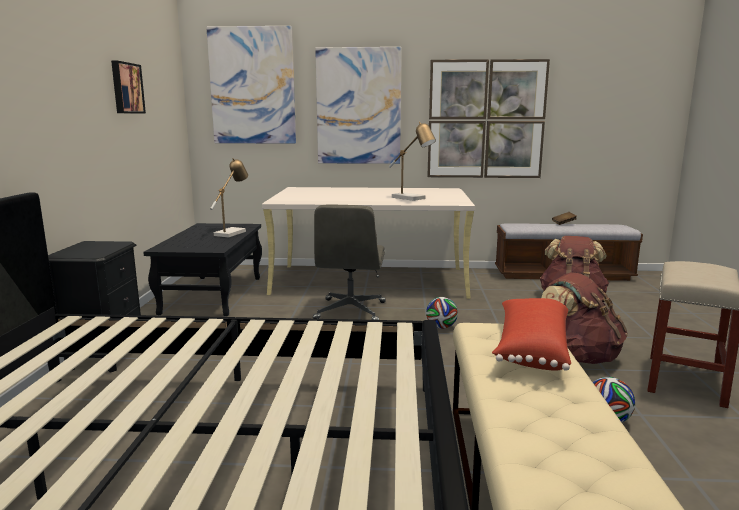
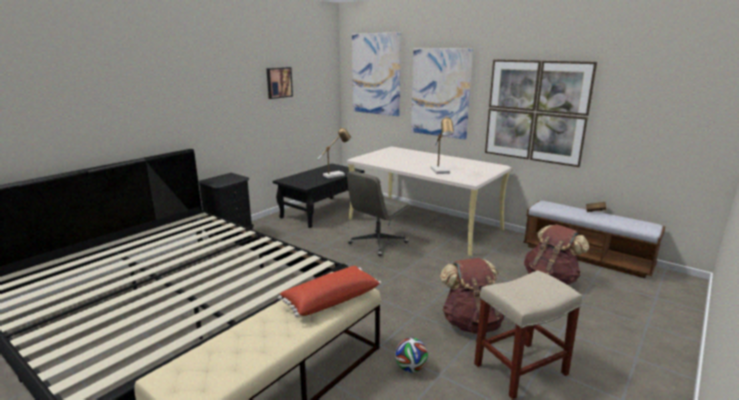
camera: 35 degrees right, 5 degrees up
football [426,297,458,329] -> none

